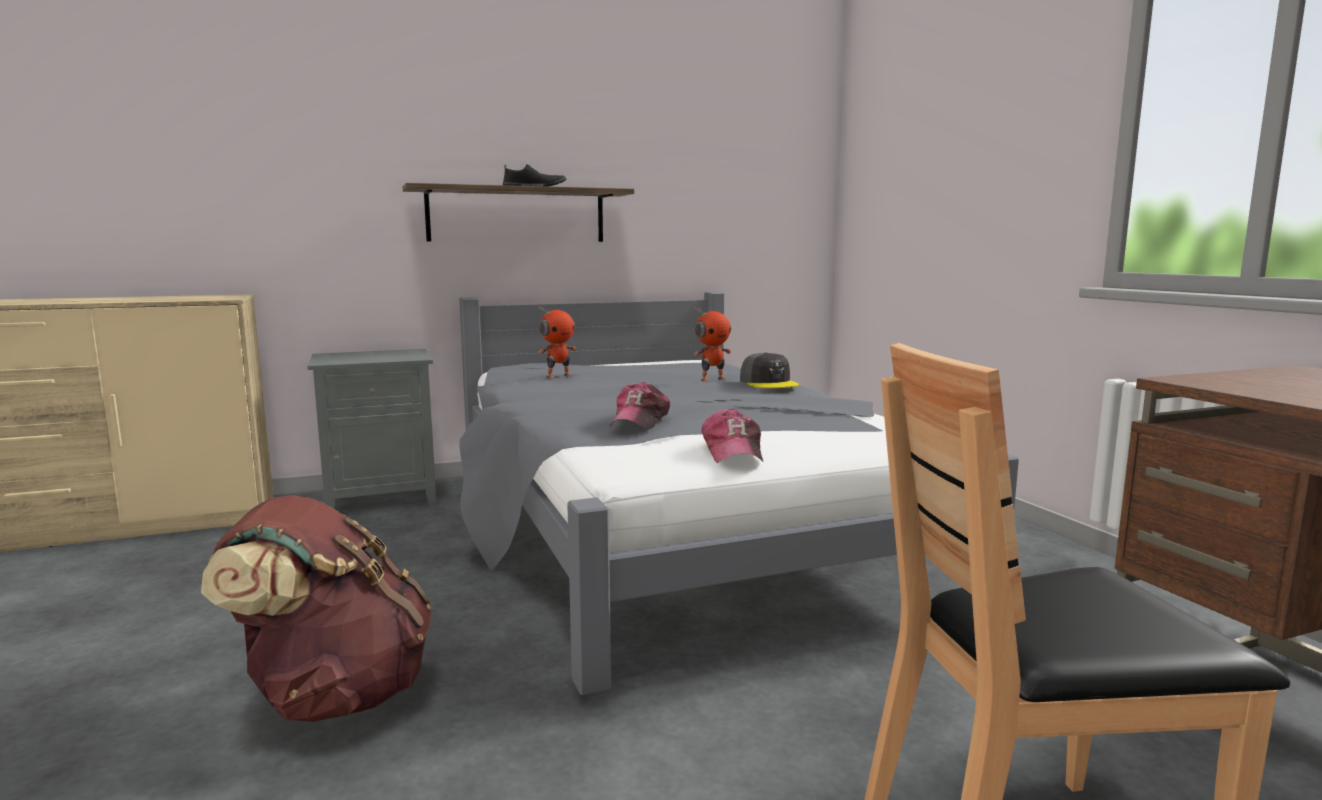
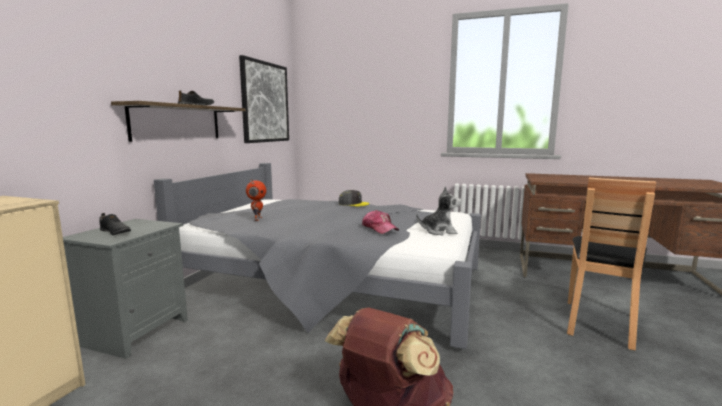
camera: 50 degrees left, 0 degrees up
toy robot [694,306,731,382] -> none
cap [702,408,763,463] -> plush toy [416,186,462,235]
none -> black shoe [99,213,131,235]
none -> picture [239,55,289,143]

